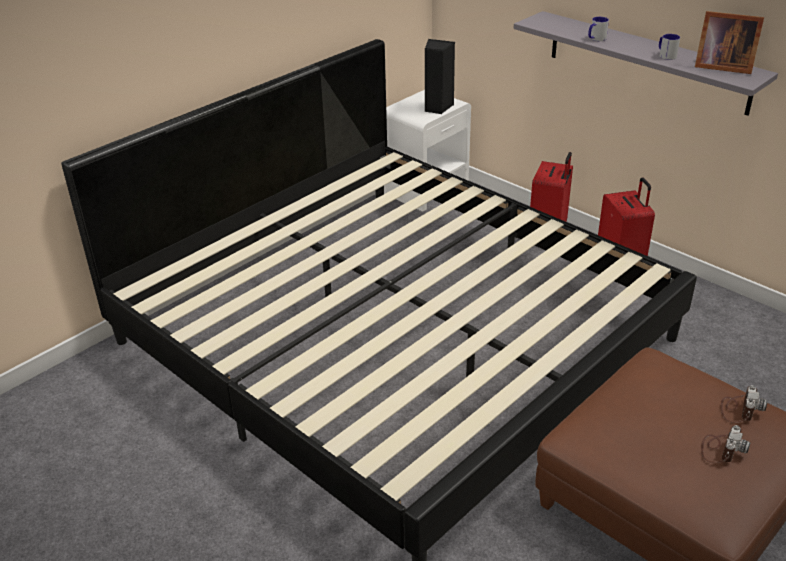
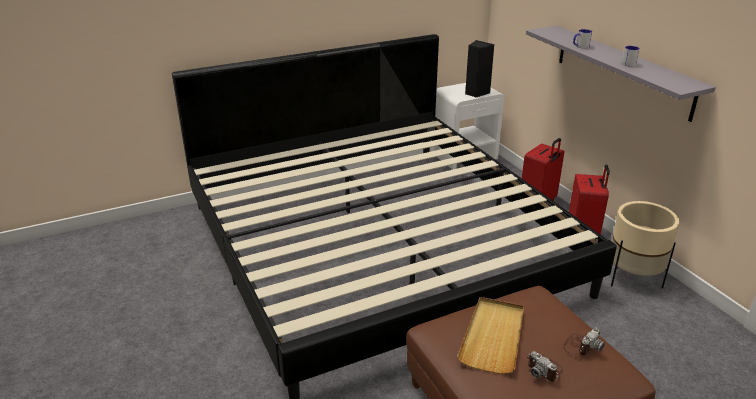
camera: 20 degrees right, 5 degrees down
picture frame [695,11,764,74] -> none
camera [701,425,750,463] -> camera turned 90 degrees clockwise [527,351,563,382]
none -> beige tray [457,297,524,374]
none -> beige planter [611,201,679,288]

